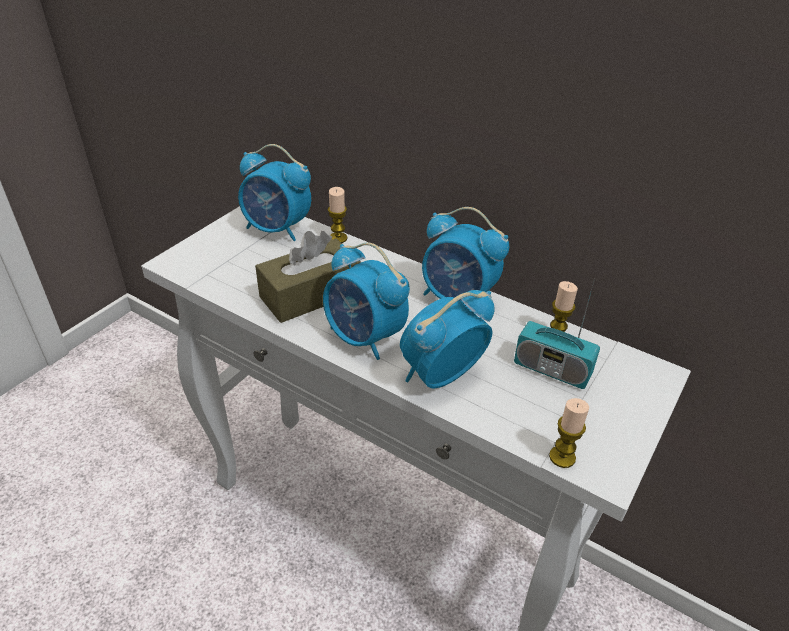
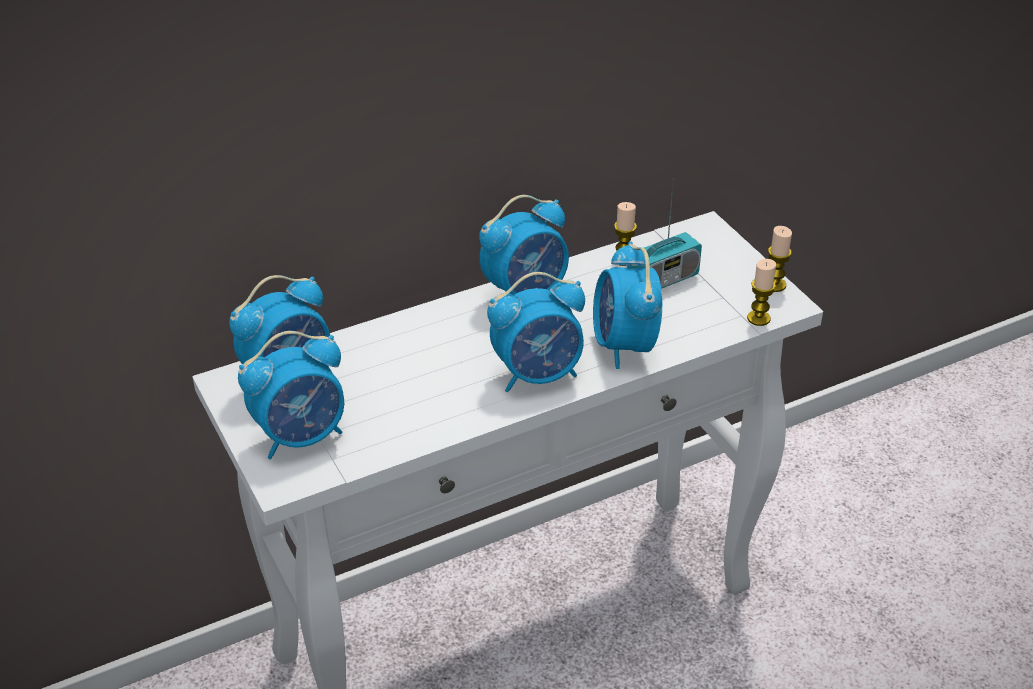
camera: 60 degrees left, 0 degrees up
brown tissue box [255,231,361,323] -> none
candle [328,187,347,243] -> candle moved to [768,226,792,292]
none -> alarm clock [238,331,344,459]

